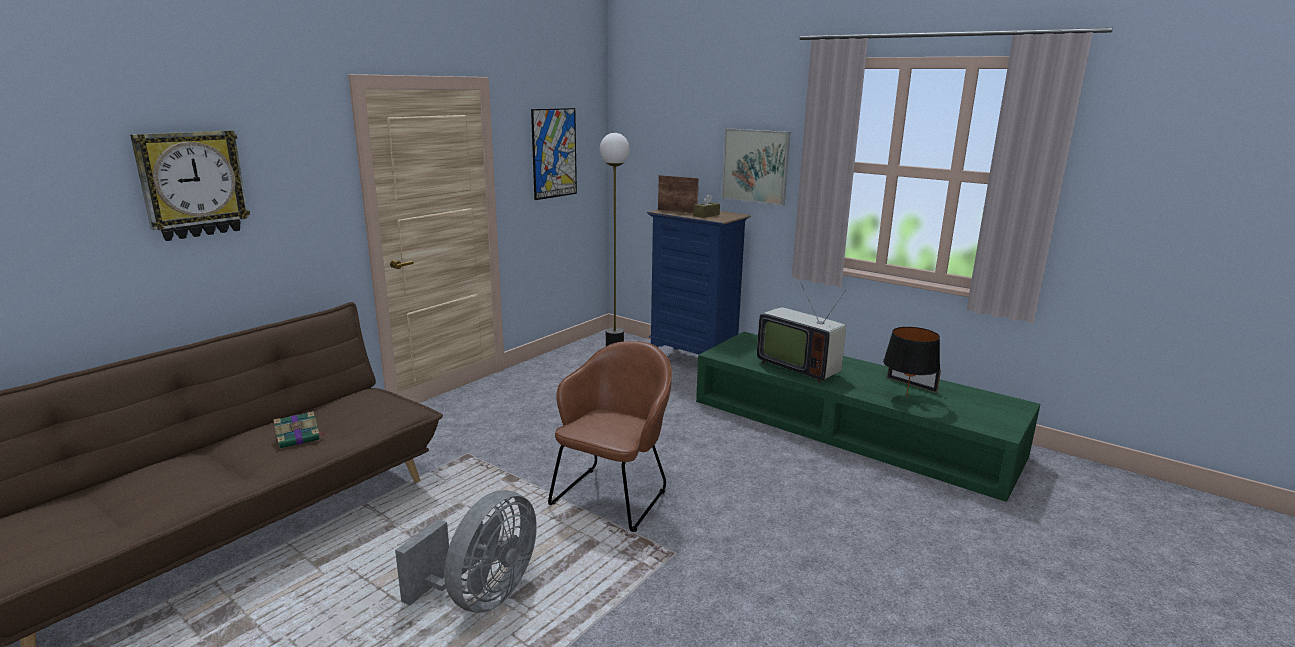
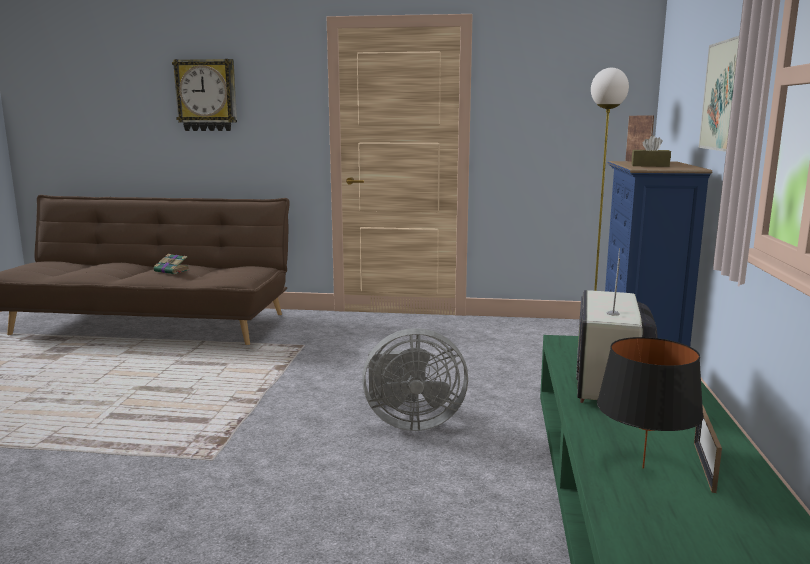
camera: 60 degrees right, 5 degrees down
grey fan [395,490,537,613] -> grey fan moved to [362,328,468,431]
picture [531,108,577,200] -> none
brown armchair [548,341,672,532] -> none

